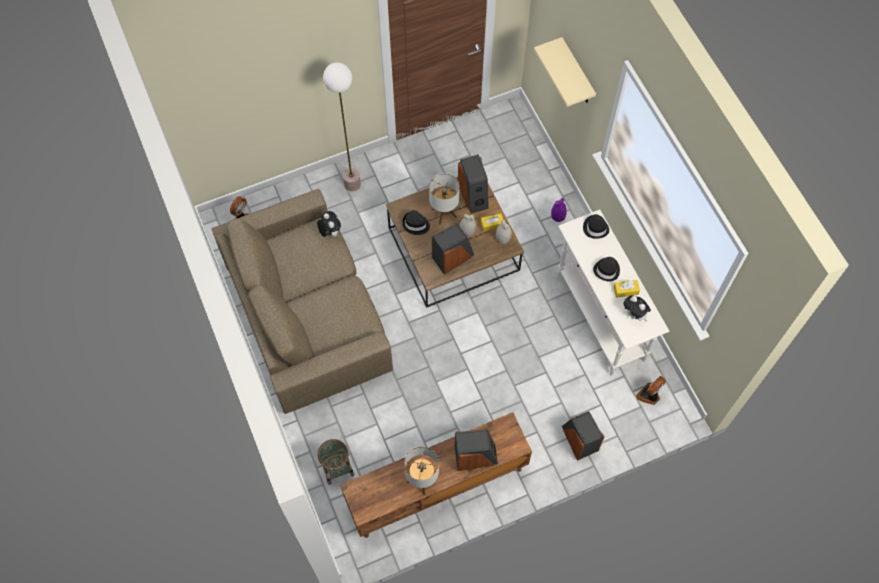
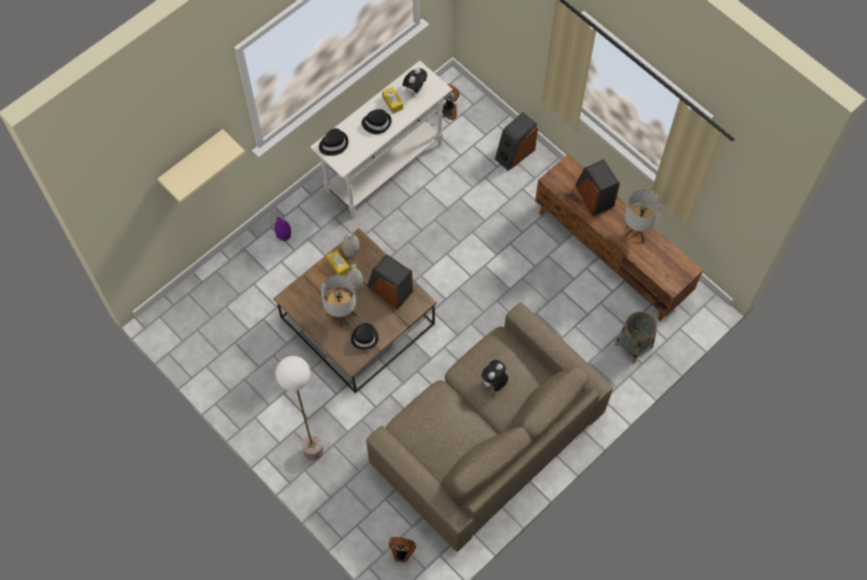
camera: 110 degrees left, 0 degrees up
plush toy [317,211,341,237] -> plush toy moved to [482,360,508,392]
speaker [458,154,489,214] -> none

